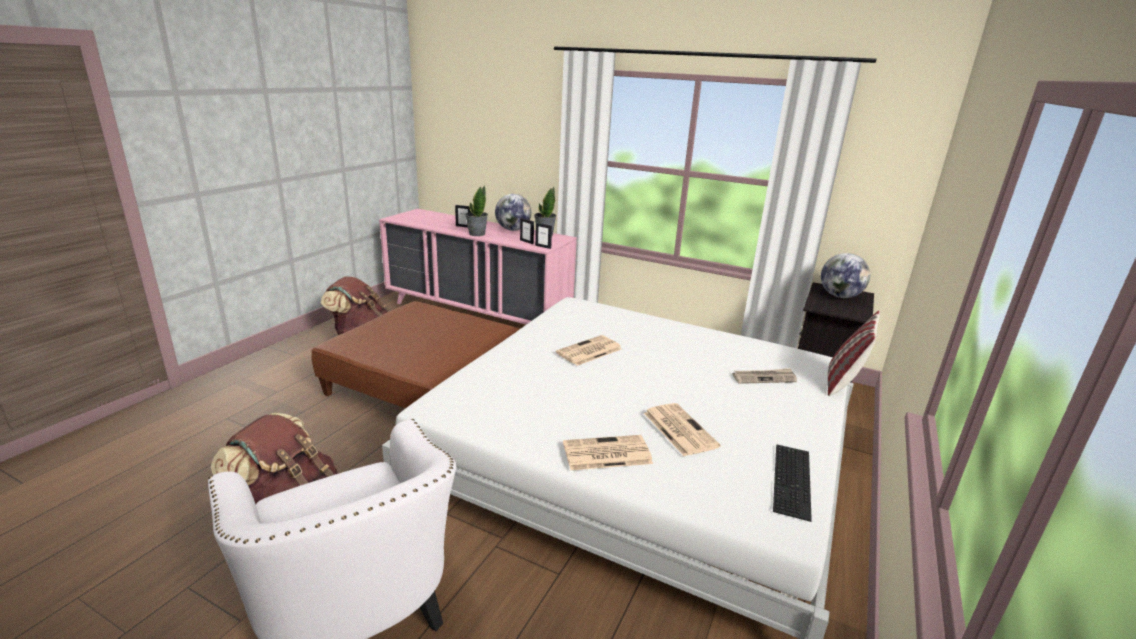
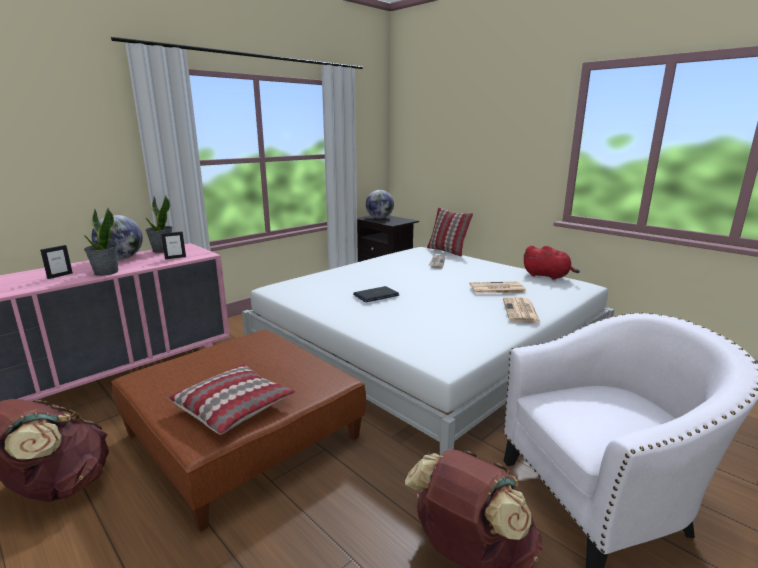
camera: 70 degrees left, 5 degrees down
picture frame [535,223,552,249] -> none
newspaper [556,335,622,366] -> laptop [353,286,399,302]
keyboard [773,444,812,522] -> red plush toy [523,245,580,280]
none -> pillow [168,364,295,435]

